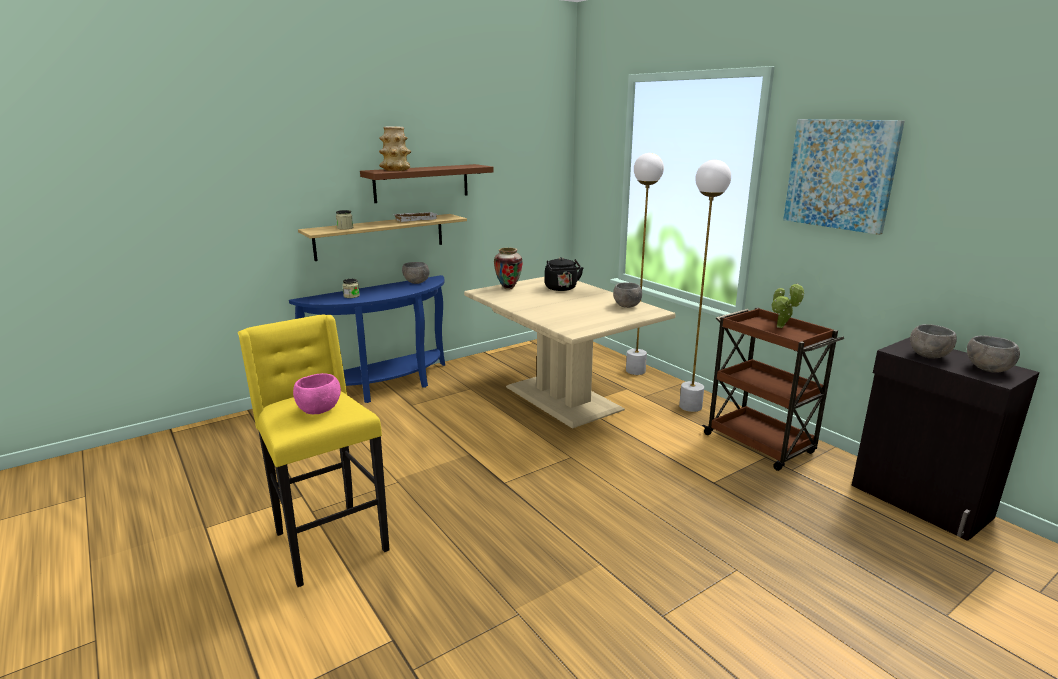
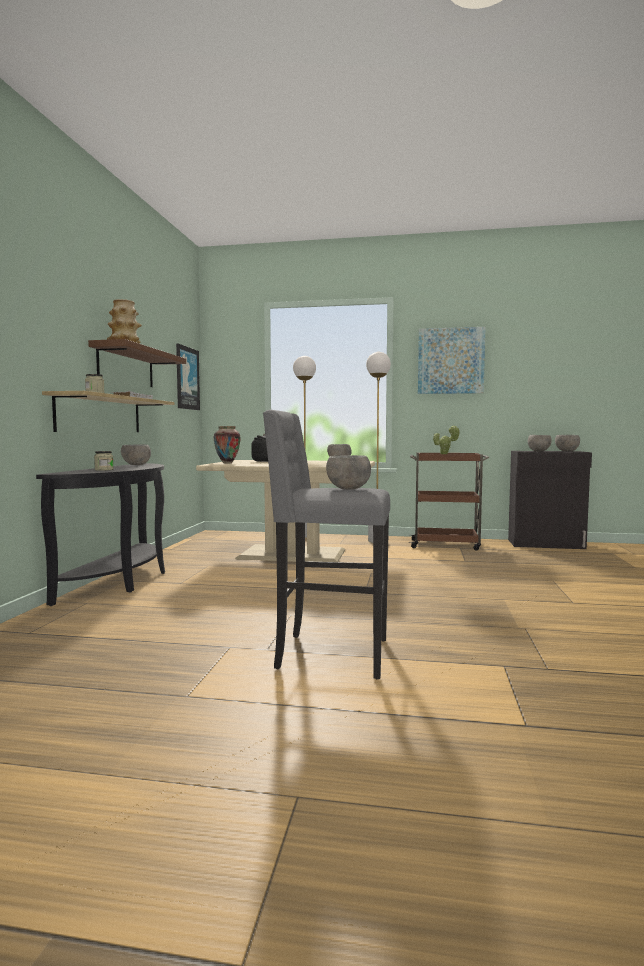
camera: 45 degrees left, 15 degrees down
yellow stool [238,315,390,587] -> grey stool [263,410,390,679]
blue console table [289,275,445,403] -> black console table [36,463,165,606]
pink bowl [293,373,341,414] -> grey bowl [326,455,371,490]
none -> picture [176,343,200,410]

